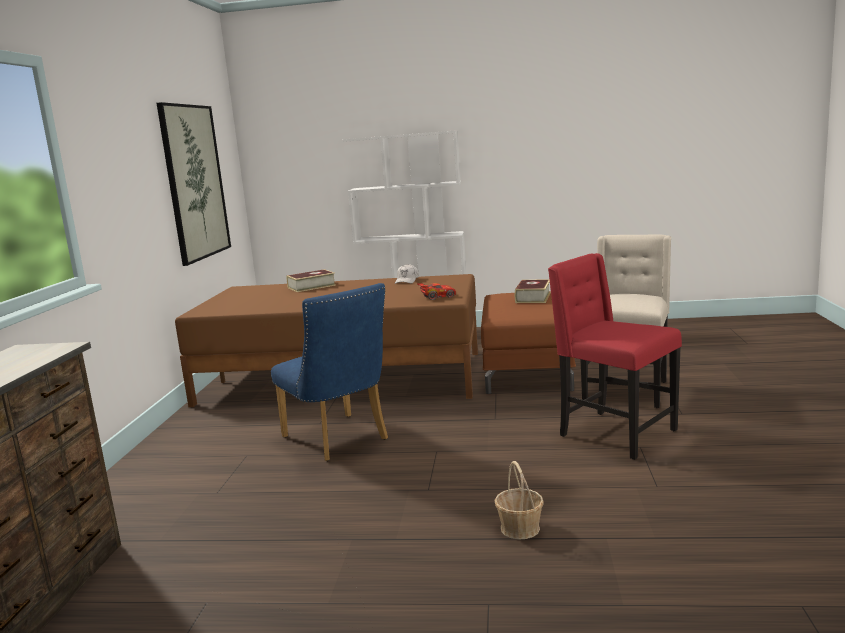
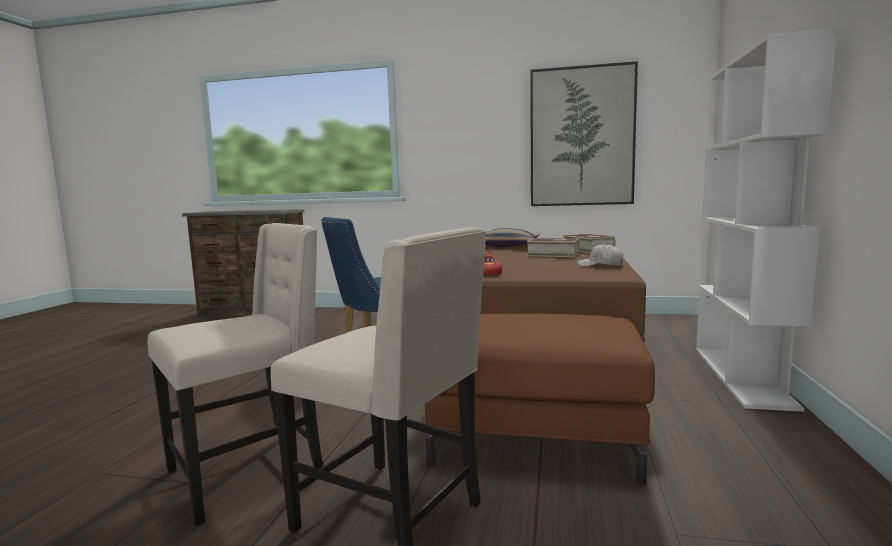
camera: 95 degrees right, 5 degrees down
basket [495,461,544,539] -> none
book [514,279,551,303] -> book moved to [527,238,580,257]
red chair [548,253,682,460] -> beige chair [148,223,324,526]
none -> pillow [485,228,540,247]

